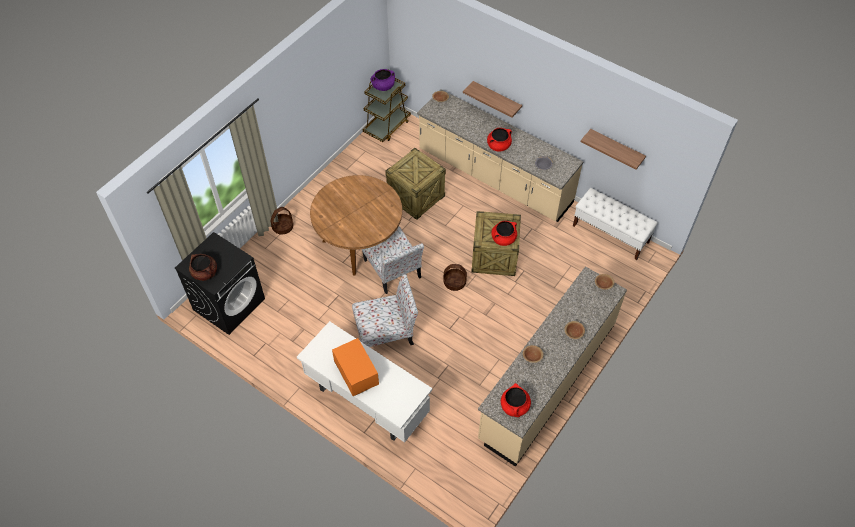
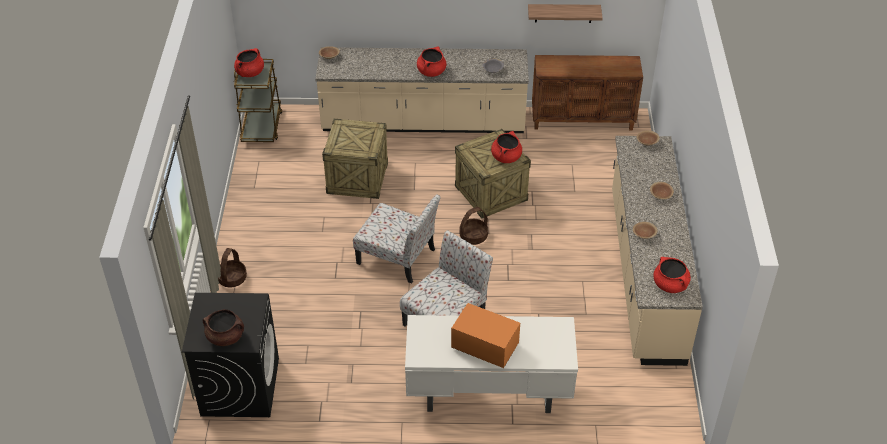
camera: 35 degrees left, 10 degrees down
brown dining table [310,175,402,276] -> none
purple cooking pot [371,69,395,91] -> red cooking pot [234,48,264,77]
shelf [463,81,522,117] -> none
white bench [573,188,658,260] -> brown cabinet [532,55,643,130]

